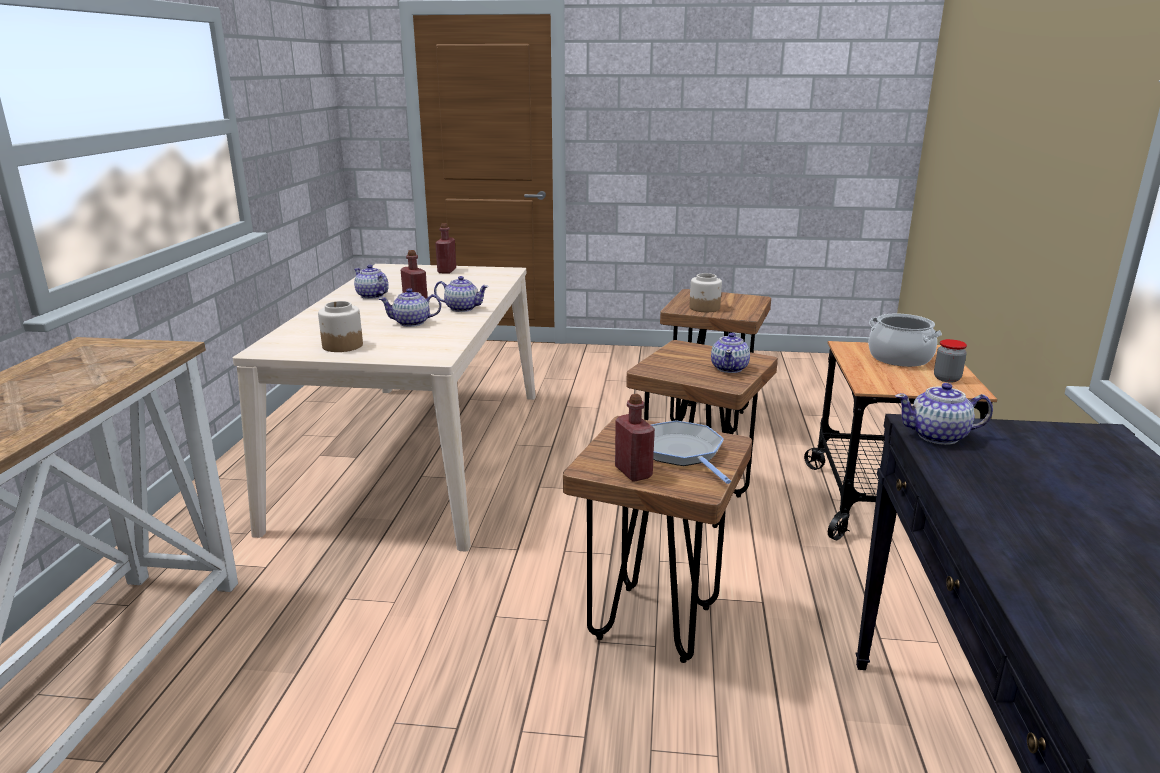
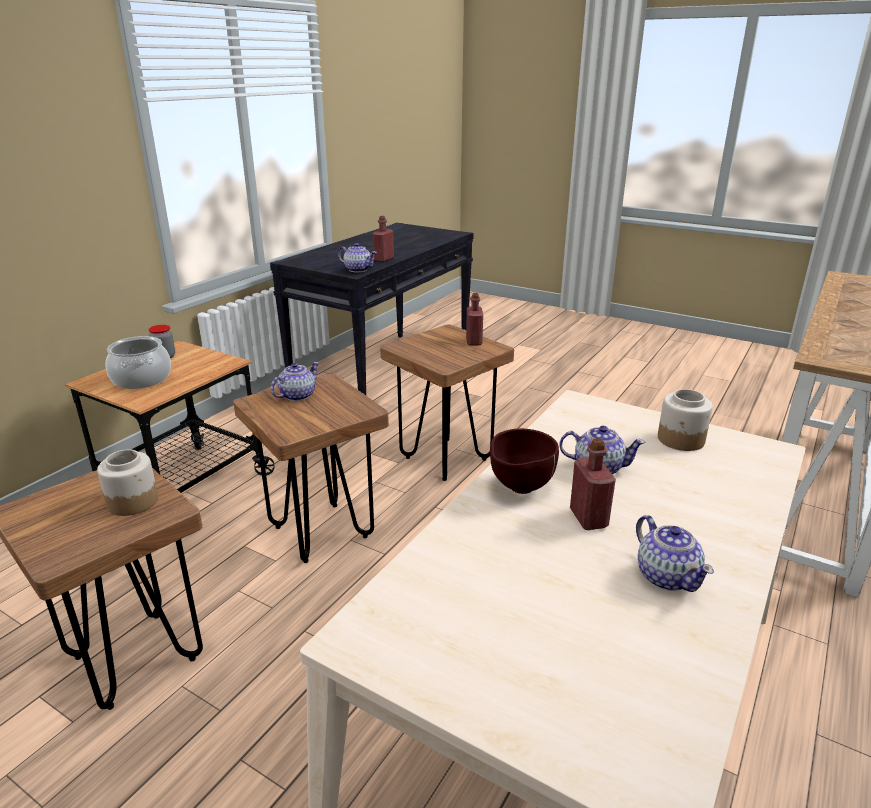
camera: 155 degrees left, 5 degrees up
teapot [434,276,489,312] -> brown bowl [490,428,559,494]
red bottle [435,223,456,274] -> red bottle moved to [372,216,394,262]
frying pan [651,420,731,484] -> none

